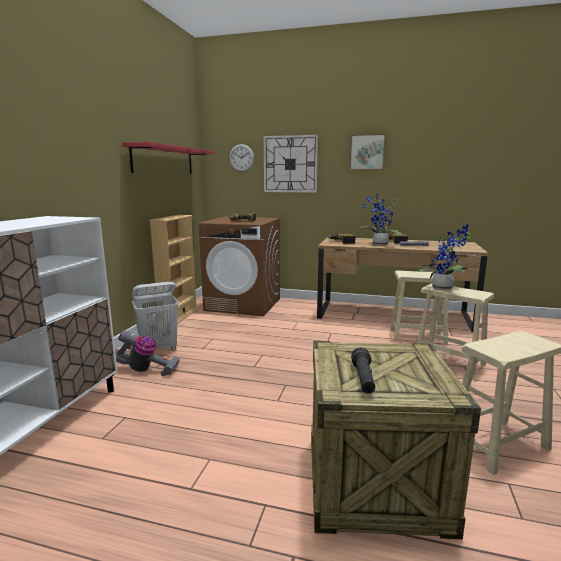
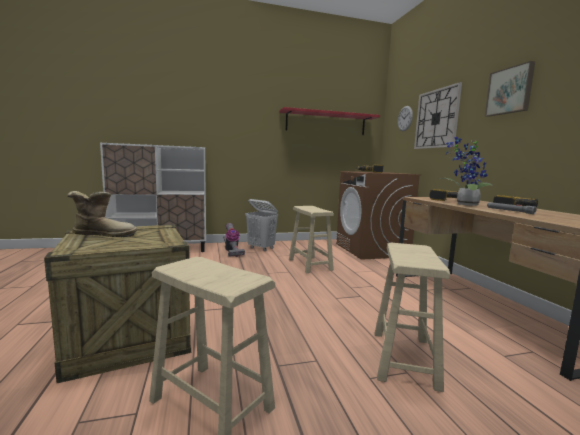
camera: 60 degrees right, 5 degrees down
beige bookcase [149,215,198,326] -> none
black flashlight [351,348,375,394] -> boot [67,191,137,237]
beige stool [390,271,448,344] -> beige stool moved to [289,206,334,273]
potted plant [418,225,471,291] -> none

